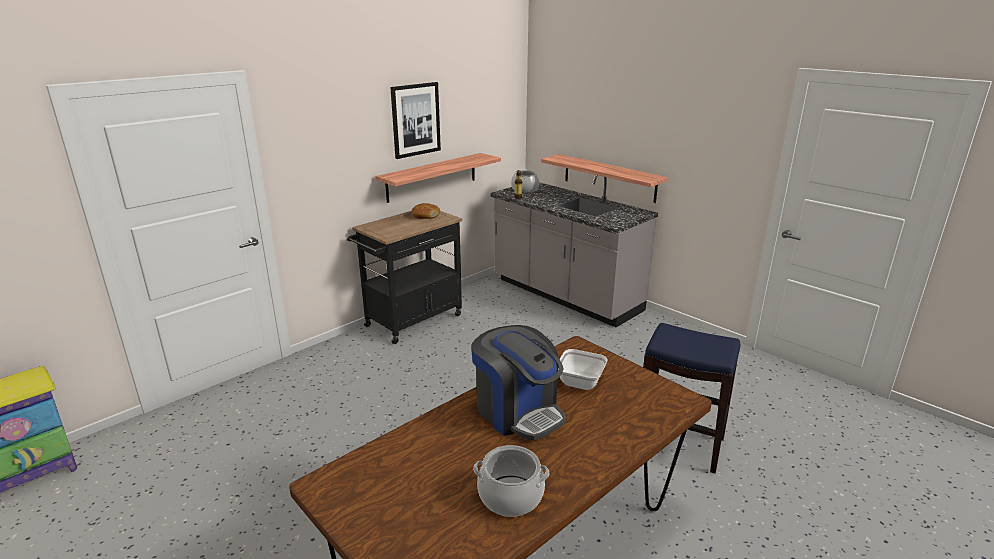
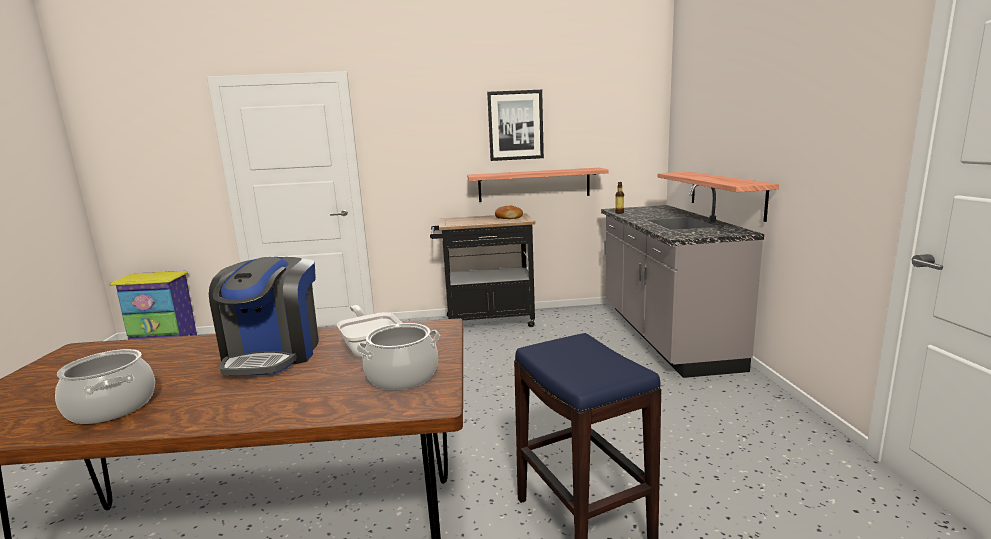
camera: 40 degrees right, 10 degrees down
cooking pot [511,170,539,193] -> cooking pot moved to [356,323,440,390]

